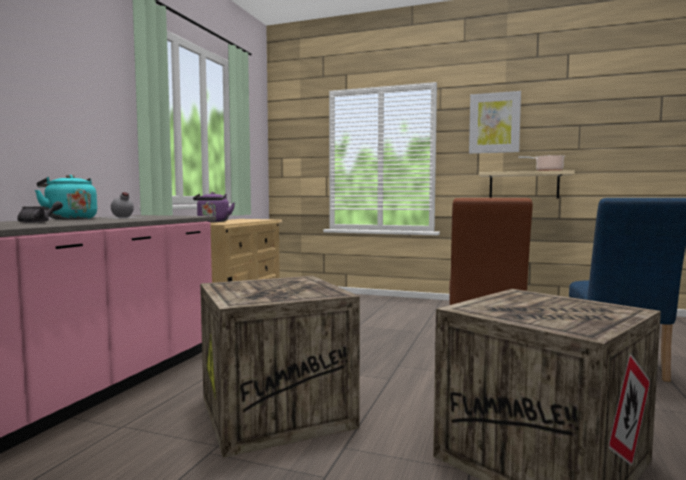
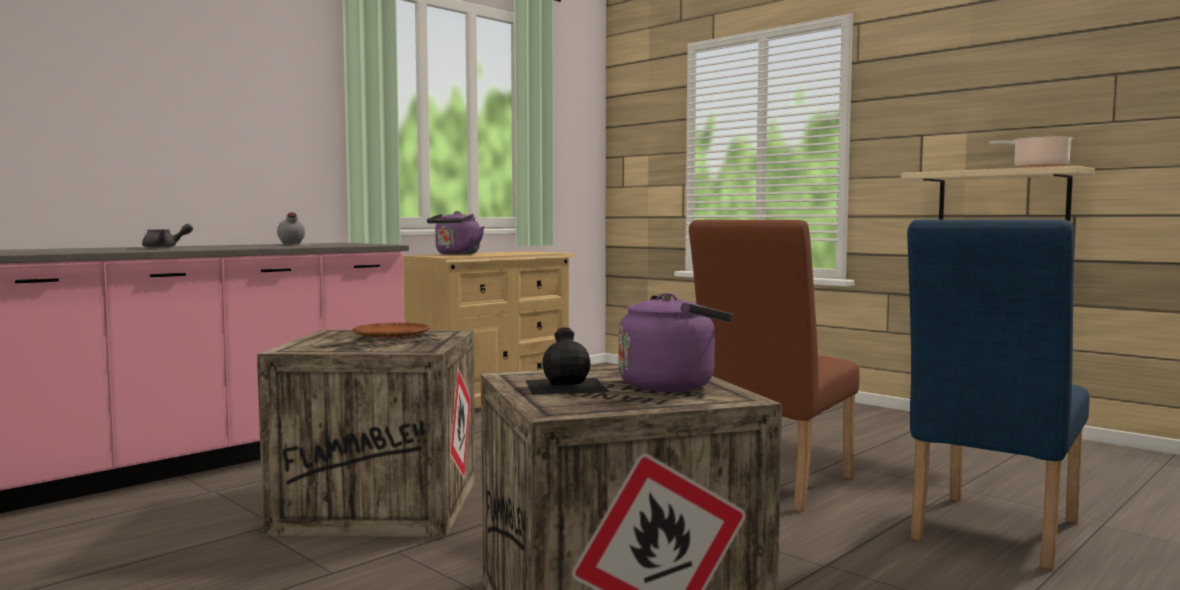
camera: 25 degrees right, 0 degrees up
turquoise kettle [35,175,97,220] -> none
picture [469,91,521,154] -> none
none -> brown plate [353,323,430,338]
none -> black bottle [525,327,609,395]
none -> purple kettle [618,293,733,392]

